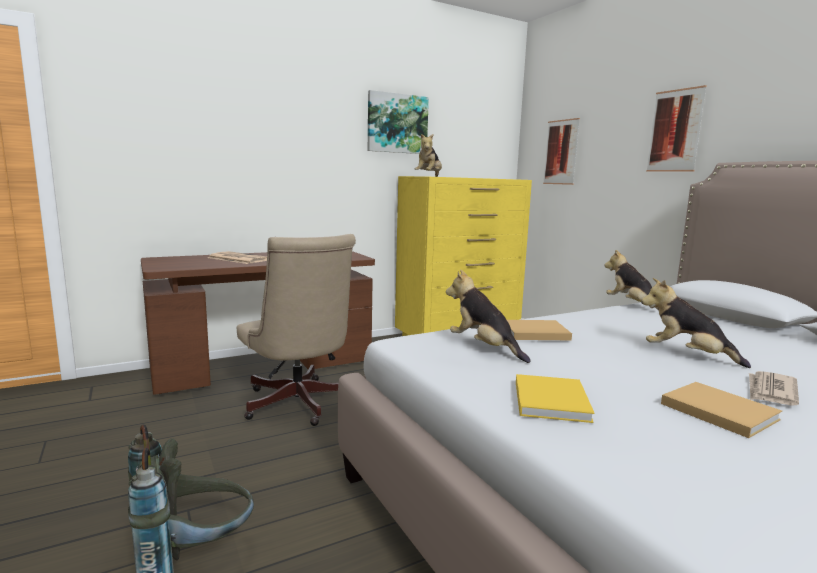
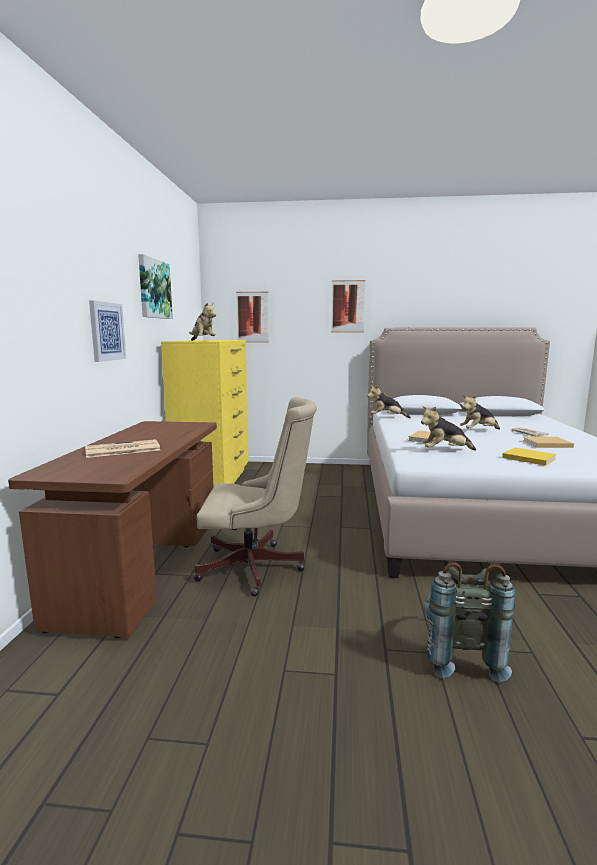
camera: 55 degrees left, 0 degrees up
none -> picture [89,300,126,362]

